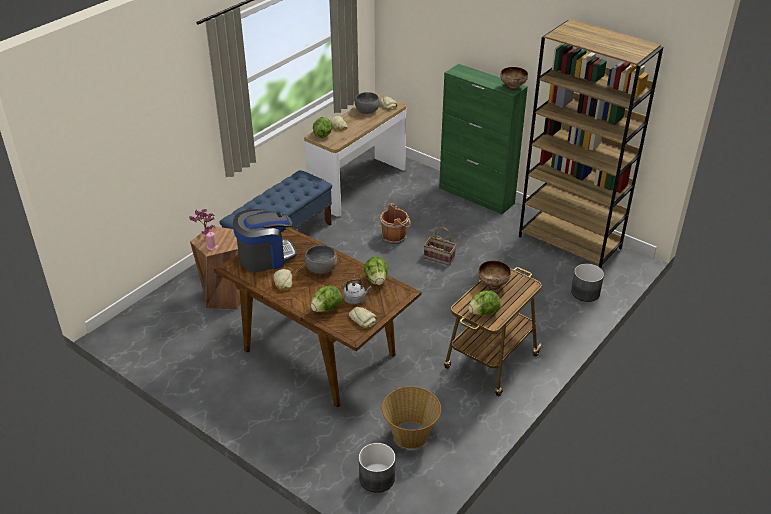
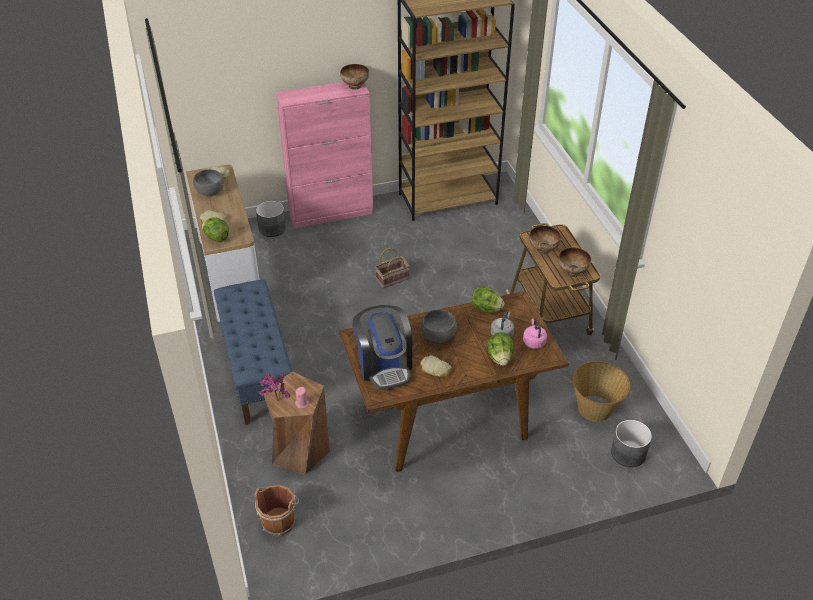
camera: 55 degrees left, 5 degrees up
coffee machine [233,209,297,272] -> coffee machine turned 150 degrees clockwise [353,305,412,390]
bread [349,307,376,328] -> pink kettle [523,318,547,349]
brown bucket [380,203,411,244] -> brown bucket moved to [255,485,299,536]
green cabinet [439,64,528,214] -> pink cabinet [276,82,373,228]
lettuce [468,290,501,315] -> bowl [558,247,591,277]
grey planter [571,264,604,302] -> grey planter moved to [256,201,286,237]

